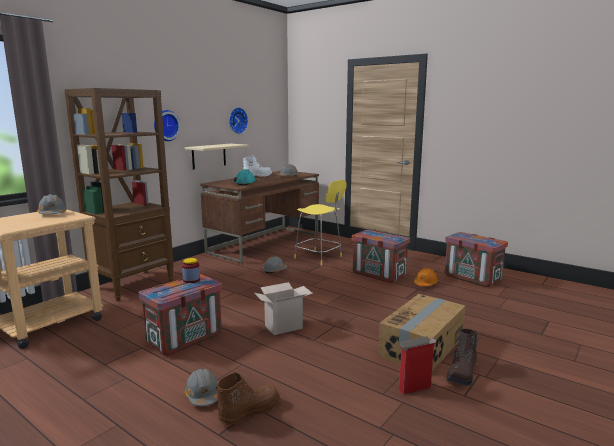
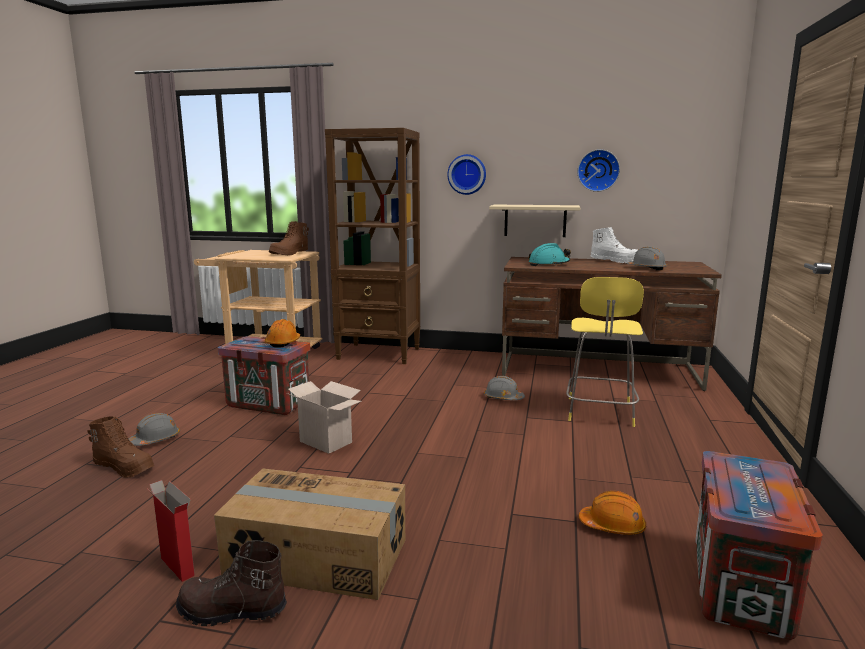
camera: 65 degrees right, 0 degrees up
grey hard hat [37,194,67,215] -> brown boot [269,221,309,255]
jar [182,258,200,283] -> orange hard hat [265,319,300,348]
crate [352,230,410,283] -> none

